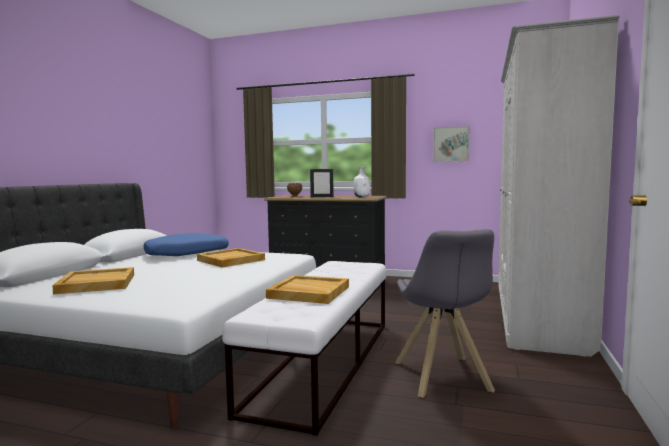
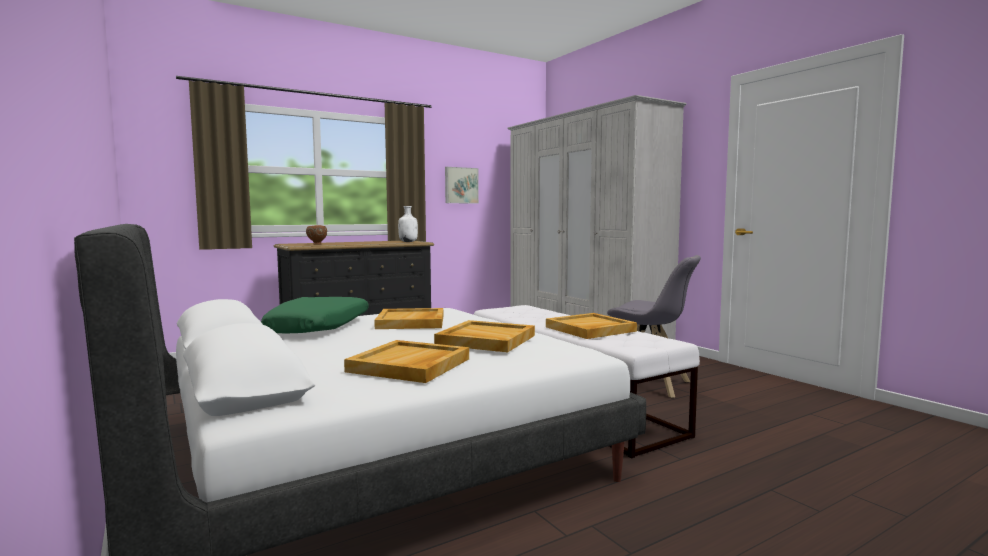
camera: 50 degrees left, 0 degrees up
blue pillow [144,233,229,256] -> green pillow [261,297,369,333]
picture frame [310,169,334,197] -> none
none -> beige tray [434,320,535,352]

